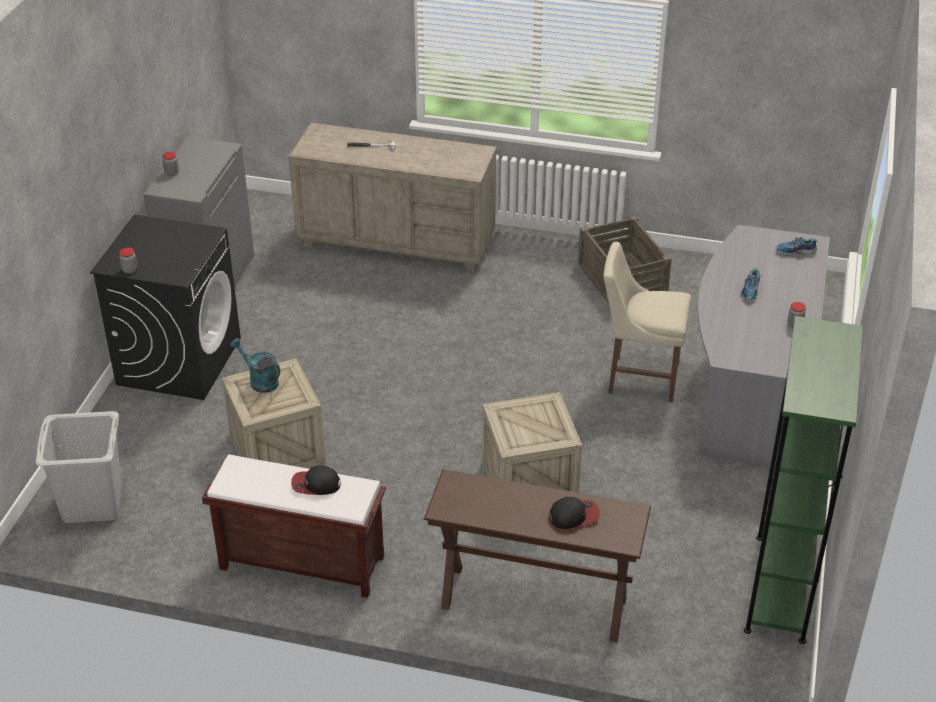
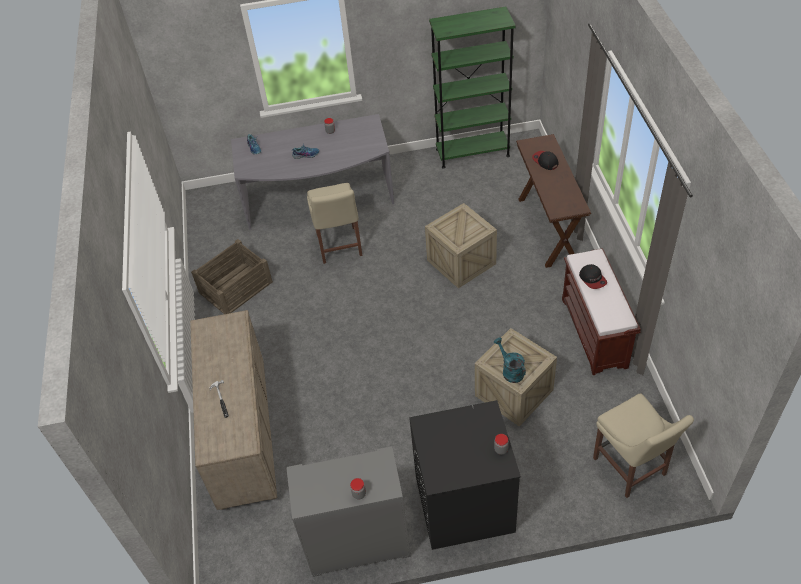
camera: 110 degrees left, 10 degrees up
grey laundry basket [35,411,122,523] -> beige chair [593,393,694,498]
turquoise watering can [230,338,280,393] -> turquoise watering can turned 135 degrees clockwise [494,338,526,383]

